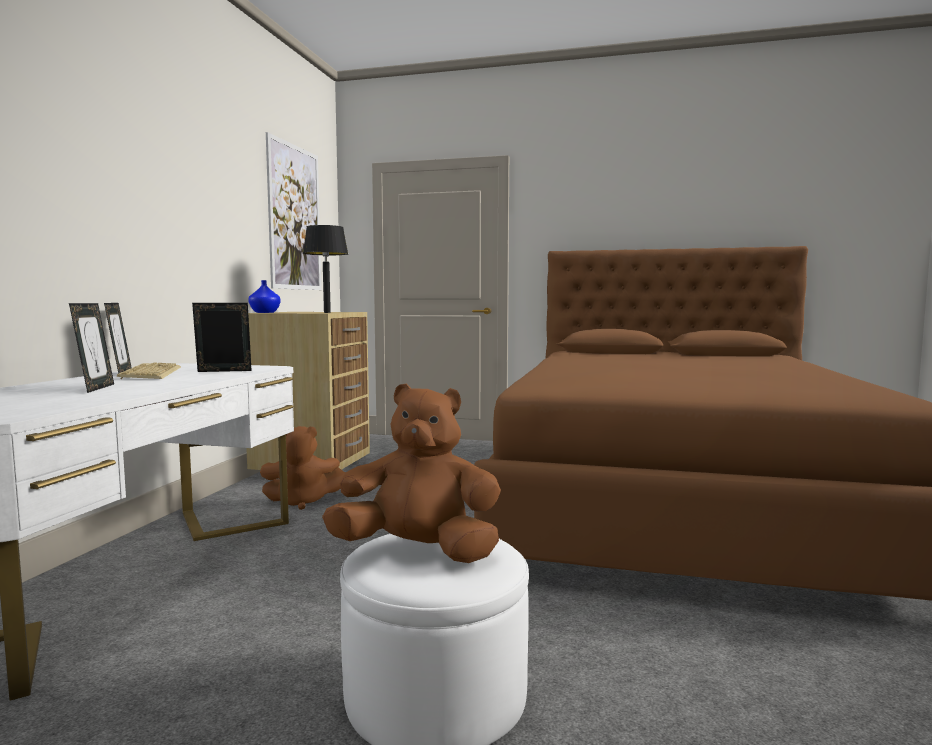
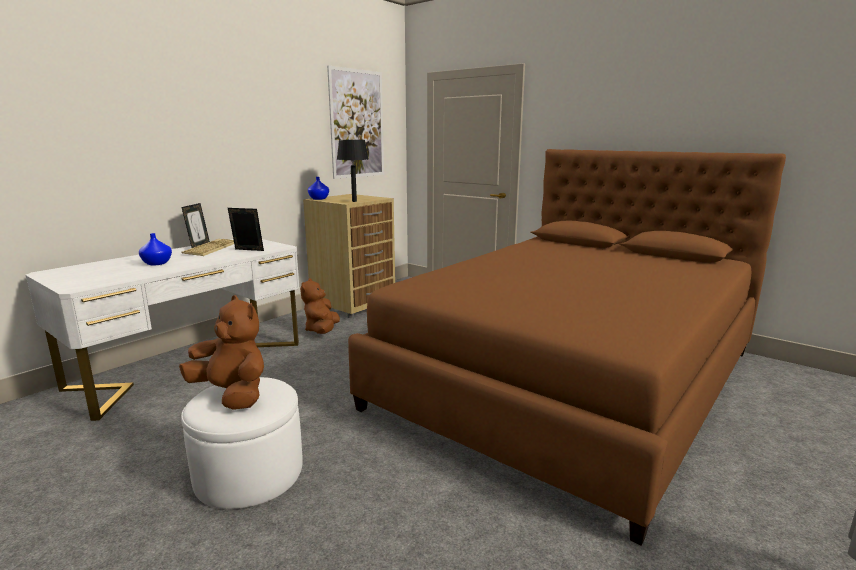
camera: 25 degrees right, 10 degrees up
picture frame [69,303,114,393] -> blue vase [139,233,172,265]
brown plush toy [260,426,345,510] -> brown plush toy turned 75 degrees clockwise [300,278,340,334]

